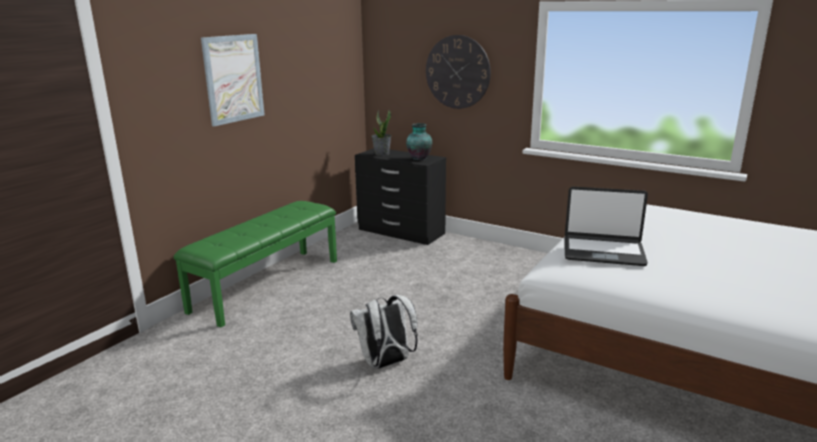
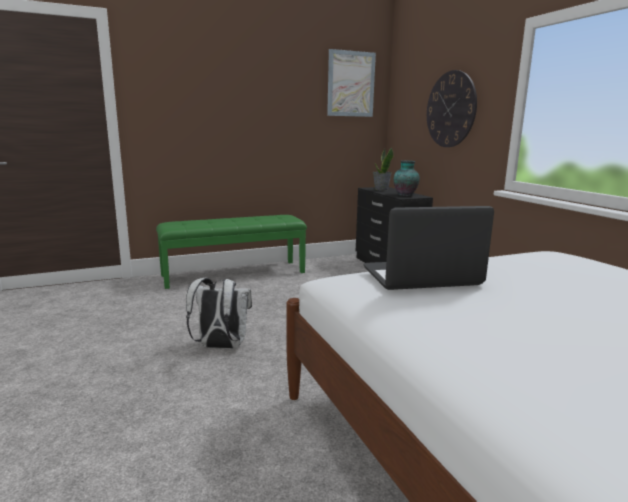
camera: 35 degrees right, 5 degrees down
picture [201,34,265,126] -> picture moved to [327,49,376,117]
laptop [565,187,648,266] -> laptop turned 120 degrees clockwise [364,206,494,290]

